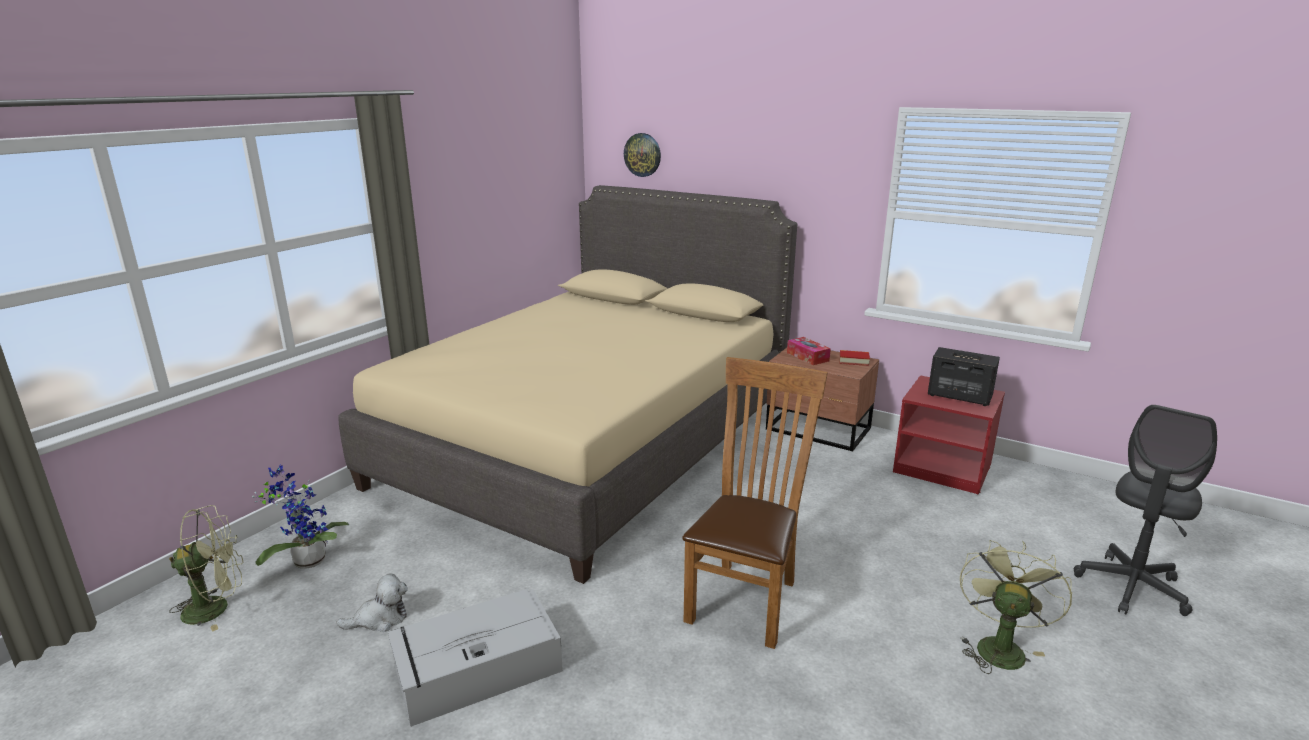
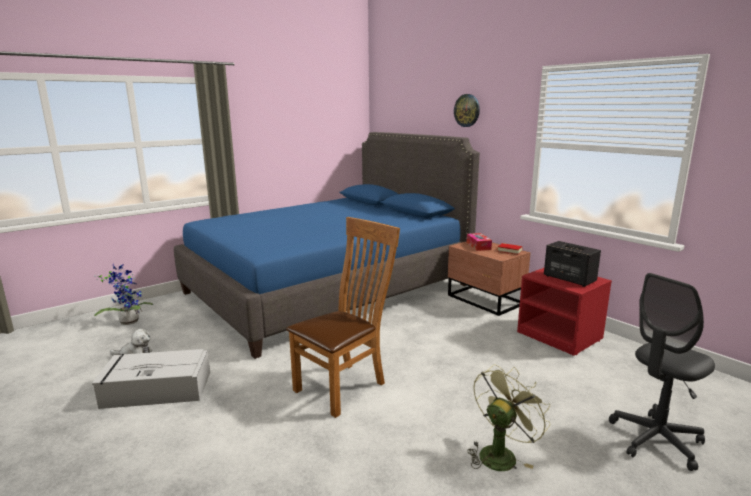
camera: 20 degrees right, 5 degrees down
green fan [169,505,243,632] -> none
beige bed [339,185,797,584] -> blue bed [174,132,480,359]
wall clock [624,133,661,177] -> wall clock moved to [454,94,480,127]

